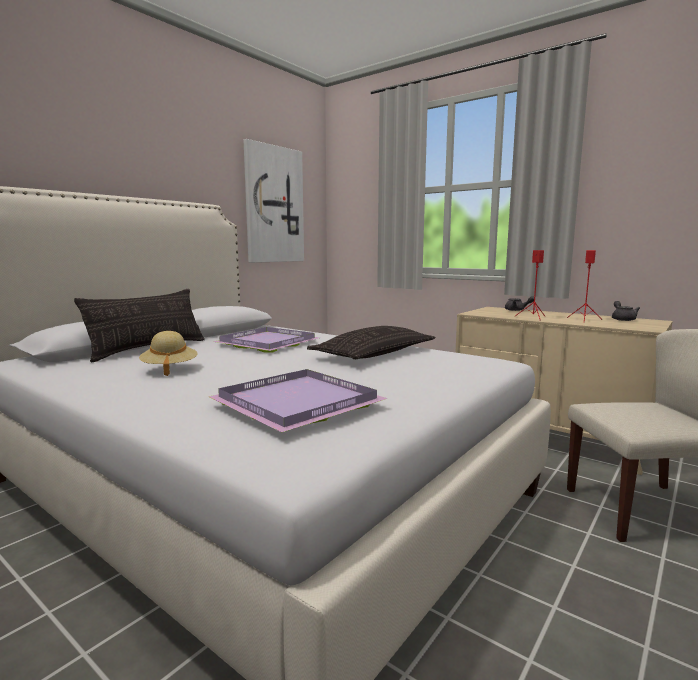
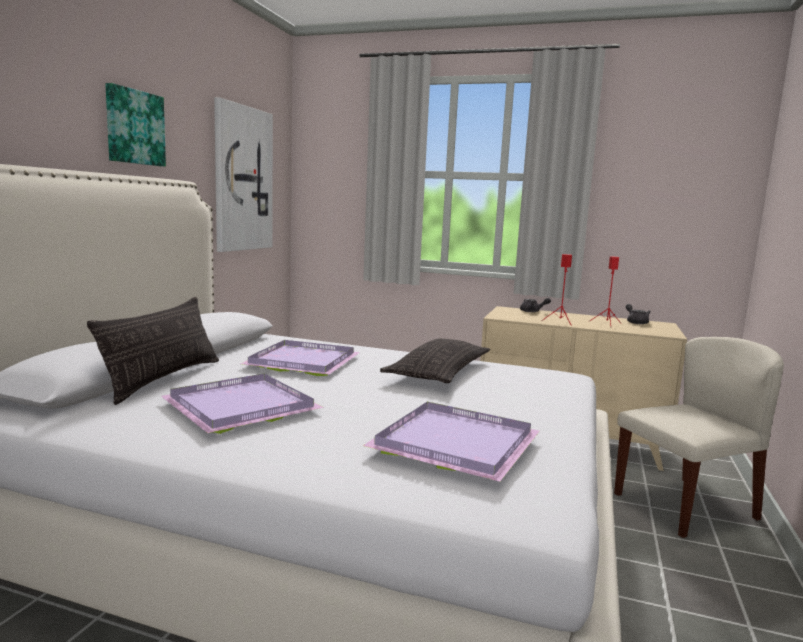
camera: 20 degrees left, 0 degrees up
beige hat [139,331,198,376] -> purple tray [161,374,324,434]
none -> picture [105,83,166,167]

